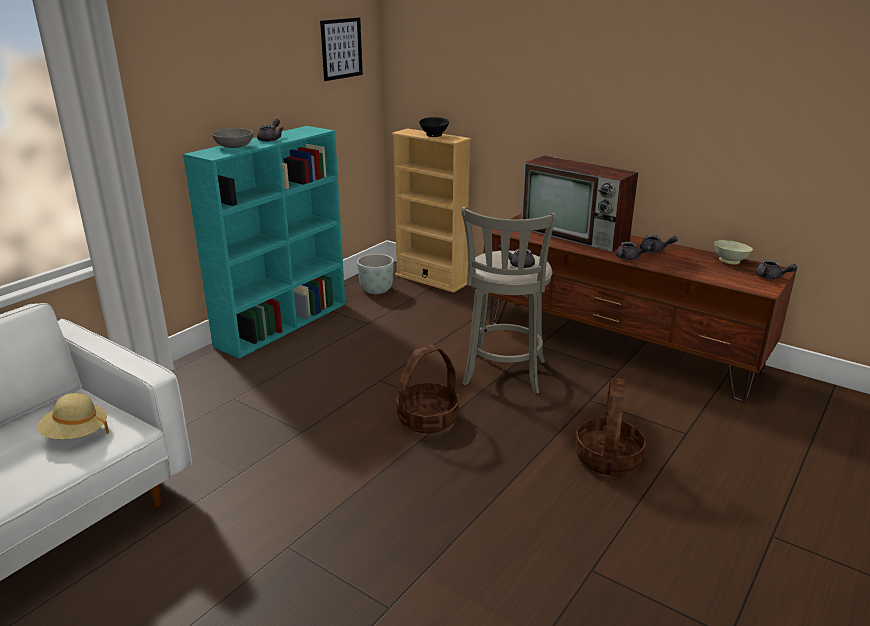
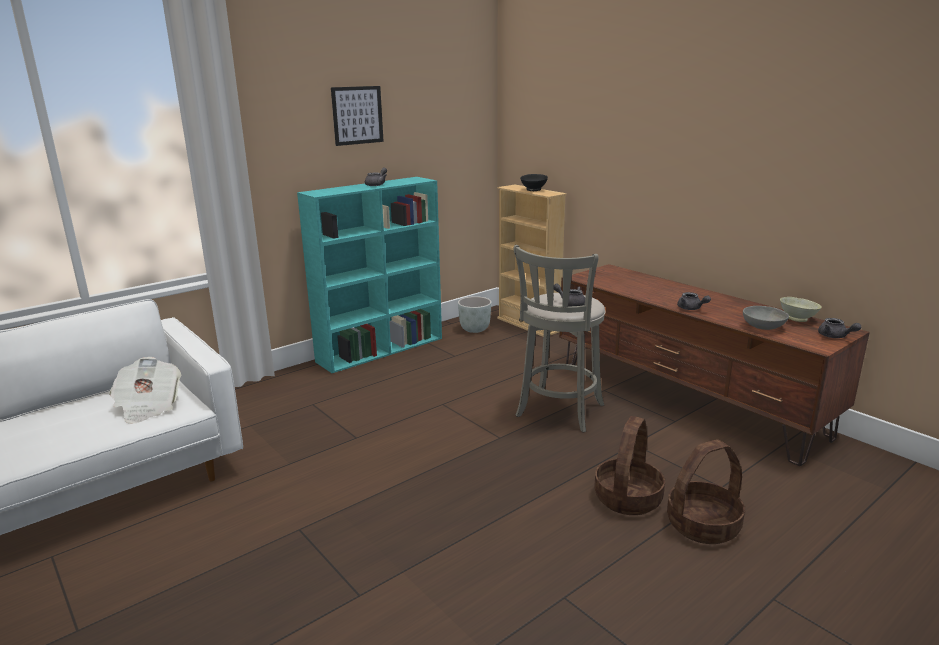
camera: 15 degrees right, 5 degrees down
beige hat [37,393,109,439] -> newspaper [109,357,181,424]
grey bowl [212,128,253,148] -> grey bowl moved to [743,306,789,330]
picture [320,17,363,81] -> picture moved to [331,86,384,146]
basket [396,344,459,433] -> basket moved to [667,439,745,544]
television [521,156,638,252] -> none
grey teapot [640,235,677,253] -> none

